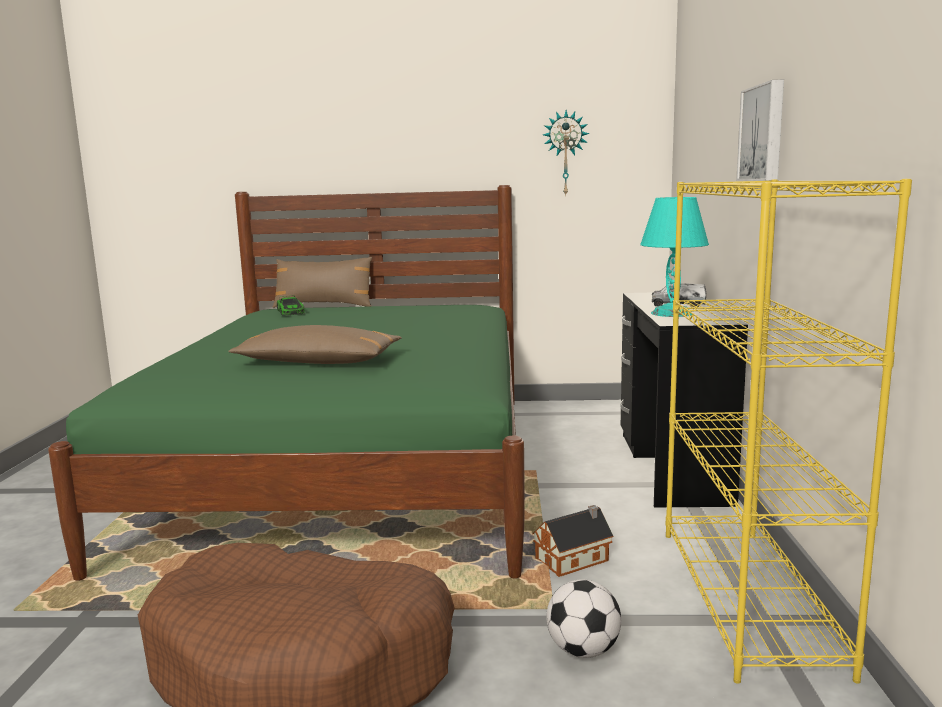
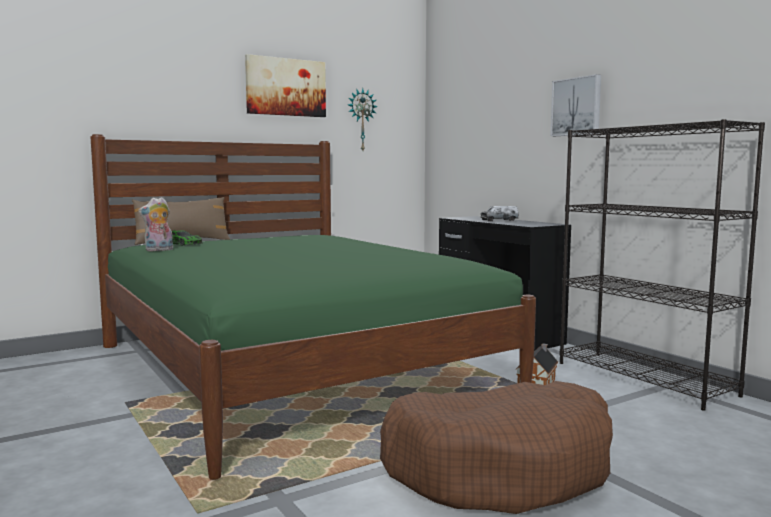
camera: 35 degrees left, 5 degrees down
brown pillow [228,325,401,364] -> none
football [546,579,621,658] -> none
turquoise table lamp [640,197,709,317] -> none
yellow bookcase [666,179,912,684] -> black bookcase [560,119,765,411]
none -> plush toy [138,197,173,251]
none -> picture [245,54,326,117]

